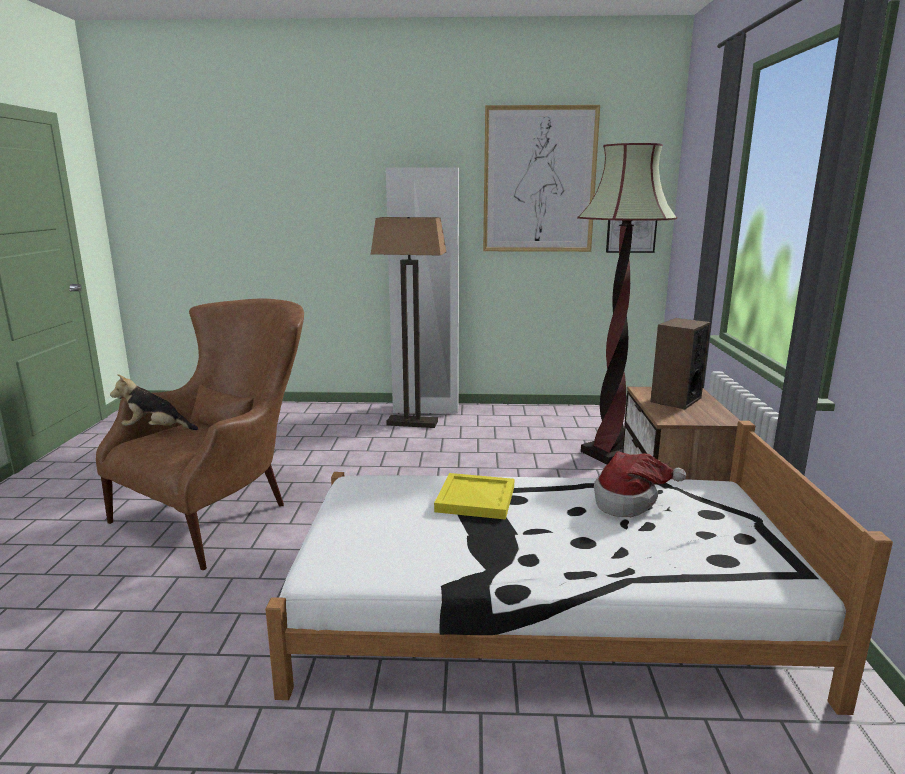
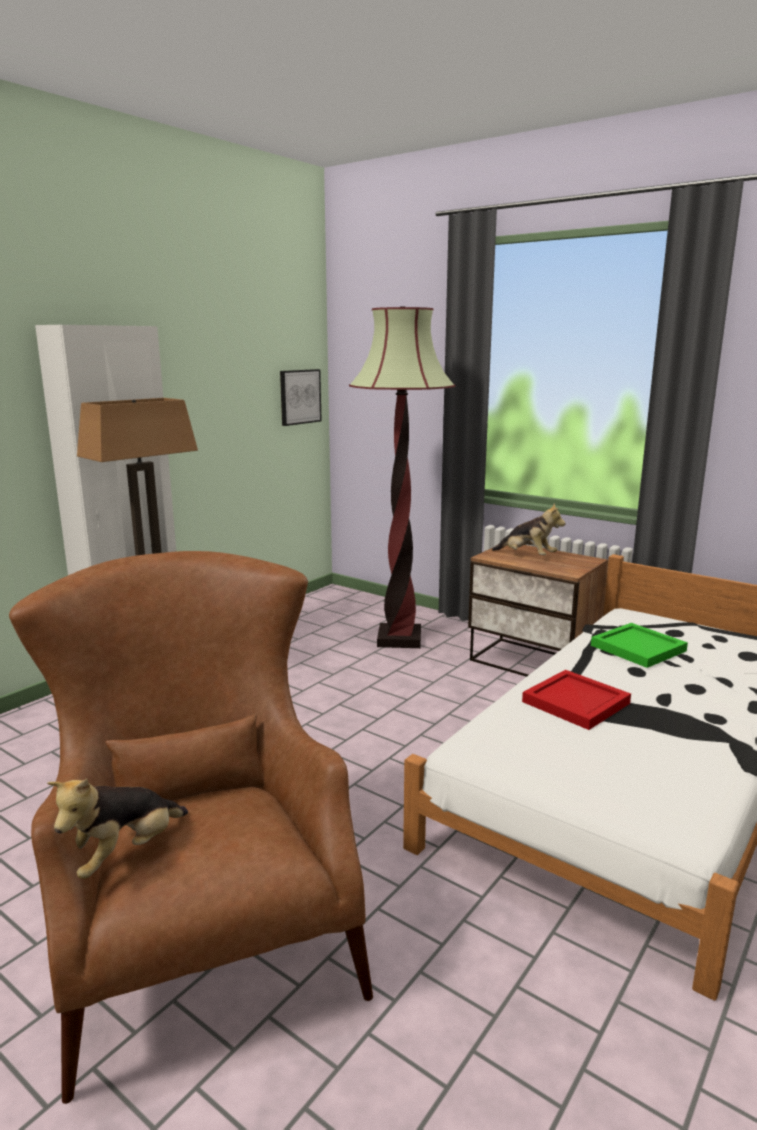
camera: 55 degrees left, 0 degrees up
yellow tray [434,473,514,520] -> red tray [522,670,631,730]
picture [483,105,600,252] -> none
hat [594,451,686,517] -> green tray [591,623,688,668]
speaker [651,318,711,409] -> plush toy [492,503,566,555]

